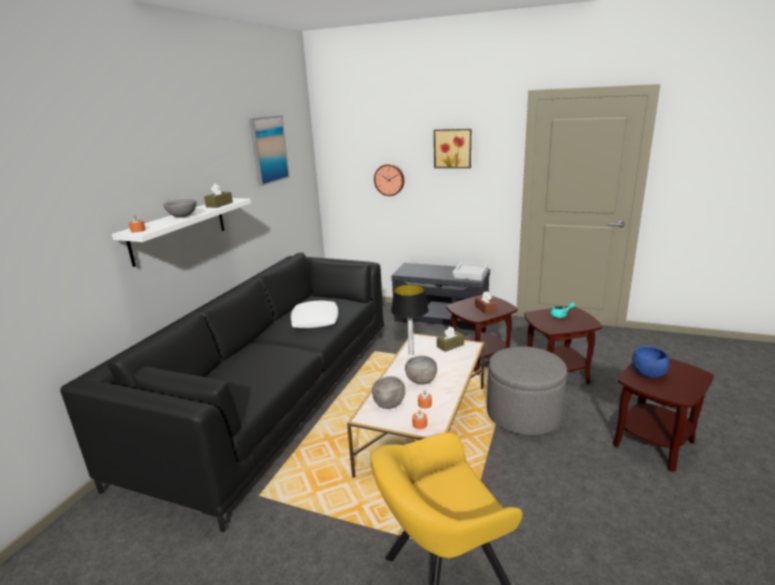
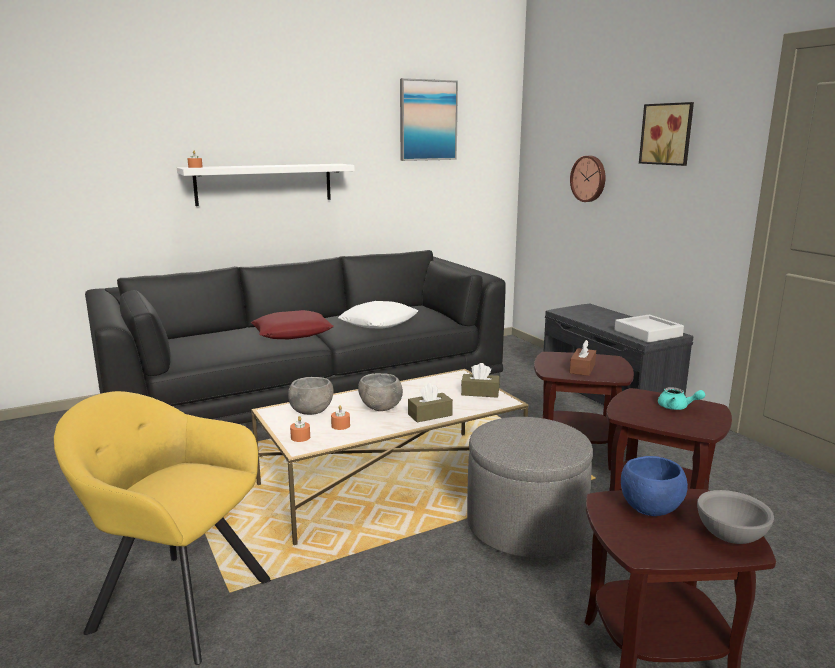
camera: 40 degrees right, 5 degrees down
grey bowl [163,199,197,218] -> grey bowl moved to [697,490,774,544]
brown tissue box [204,183,233,208] -> brown tissue box moved to [408,383,453,422]
table lamp [391,284,429,355] -> none
none -> red pillow [251,310,334,339]

